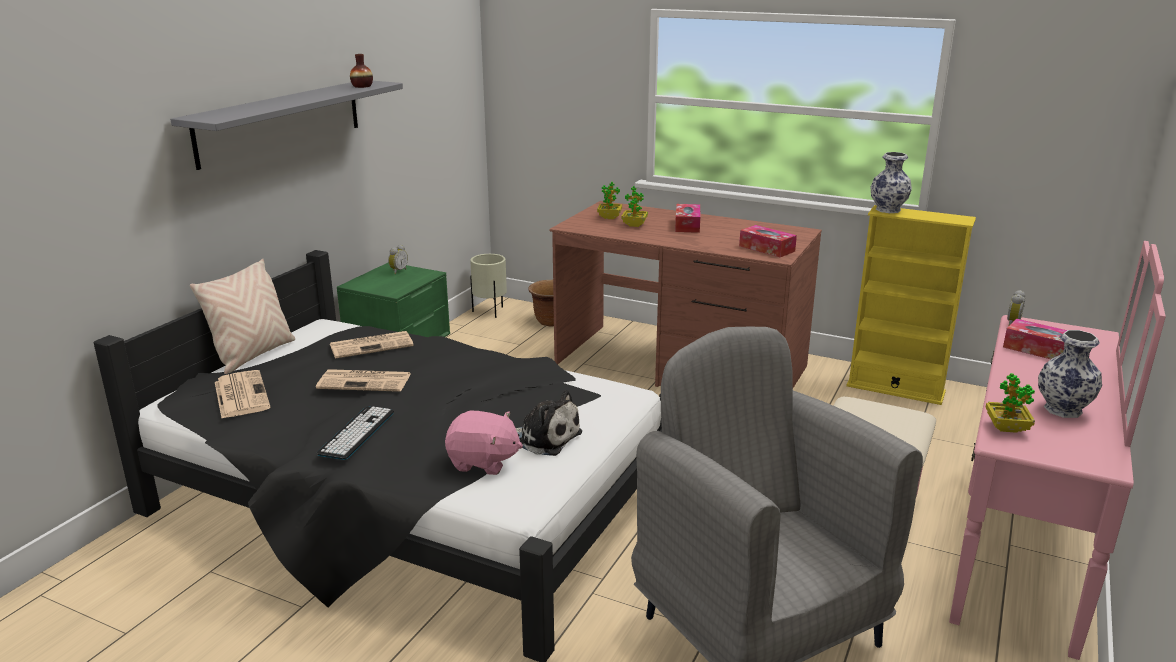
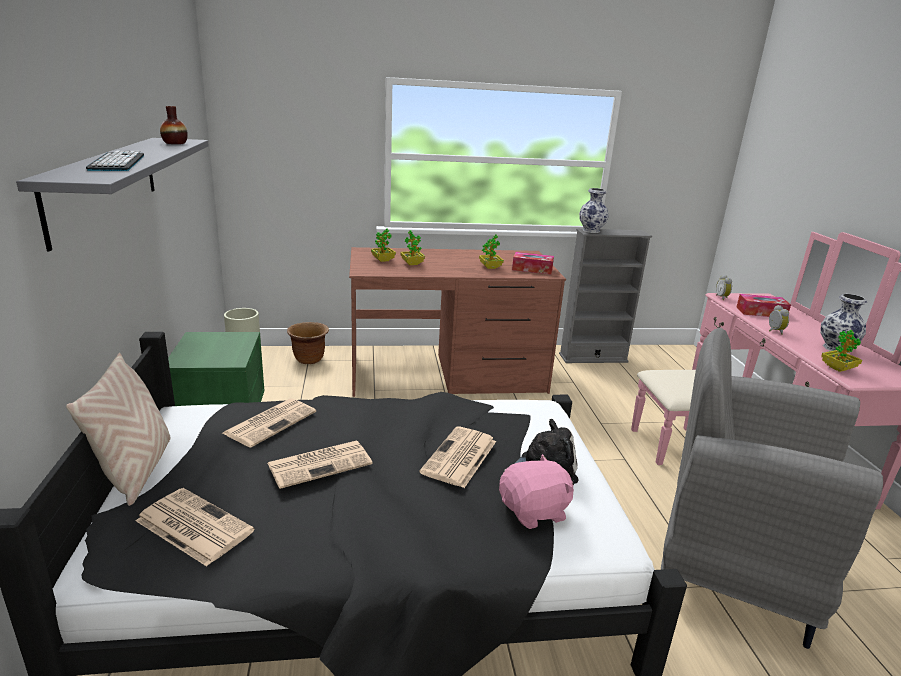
camera: 35 degrees left, 0 degrees up
keyboard [316,407,394,460] -> keyboard moved to [86,150,144,171]
alarm clock [388,245,408,274] -> alarm clock moved to [769,305,789,335]
tissue box [675,204,700,233] -> none
yellow bookcase [846,205,976,405] -> grey bookcase [559,229,652,363]
none -> newspaper [419,426,496,488]
none -> potted plant [479,234,504,269]

